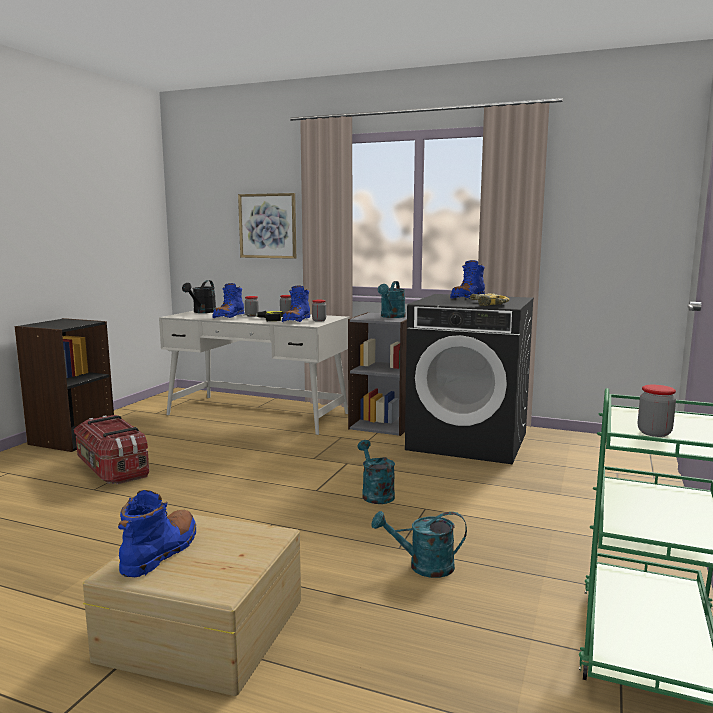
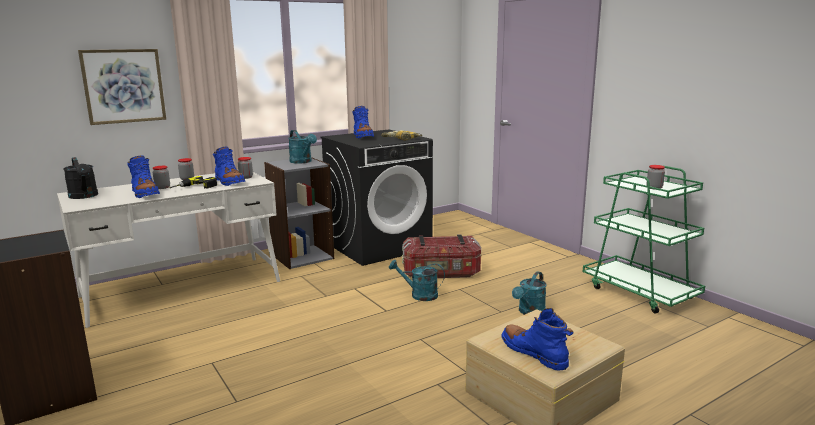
camera: 55 degrees left, 5 degrees up
storage box [74,415,149,484] -> storage box moved to [402,234,481,278]

